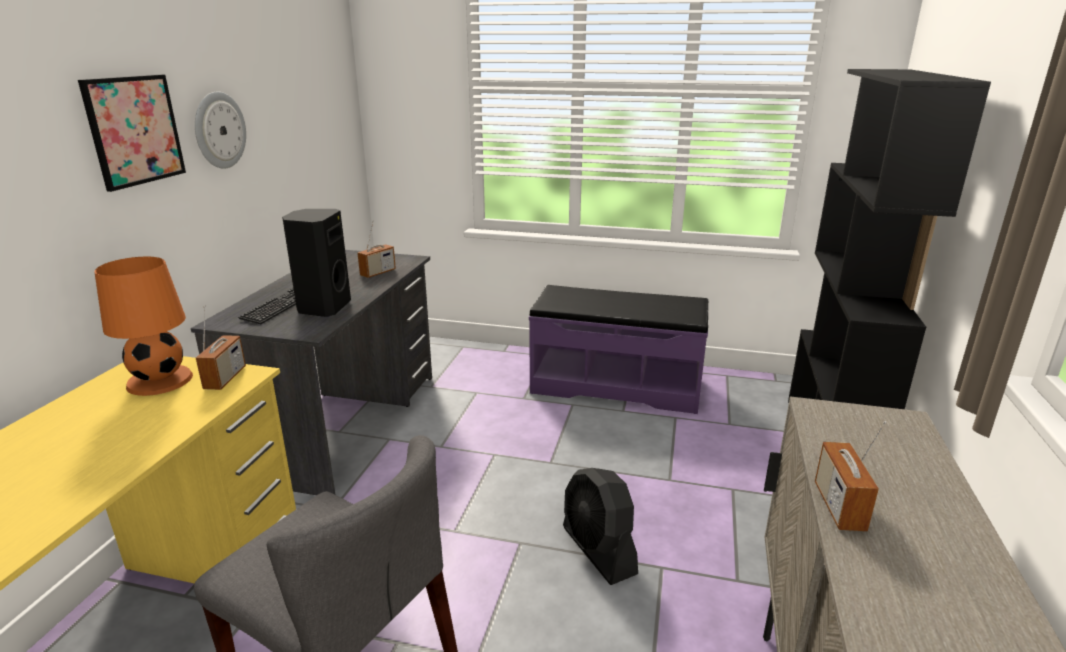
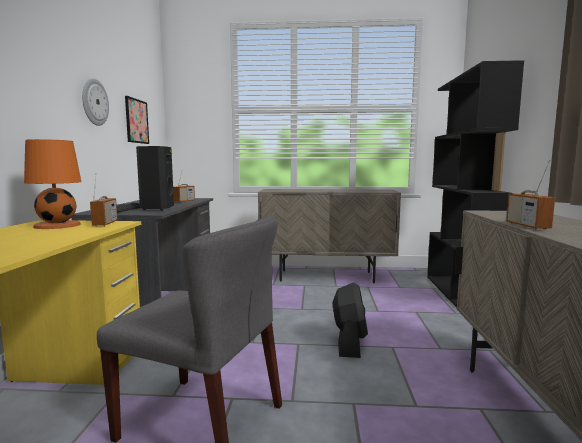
camera: 10 degrees left, 15 degrees down
picture [78,75,186,192] -> picture moved to [125,96,149,144]
purple bench [529,285,708,414] -> beige cabinet [258,189,401,283]
black fan [563,468,638,585] -> black fan turned 135 degrees counterclockwise [333,283,368,358]

